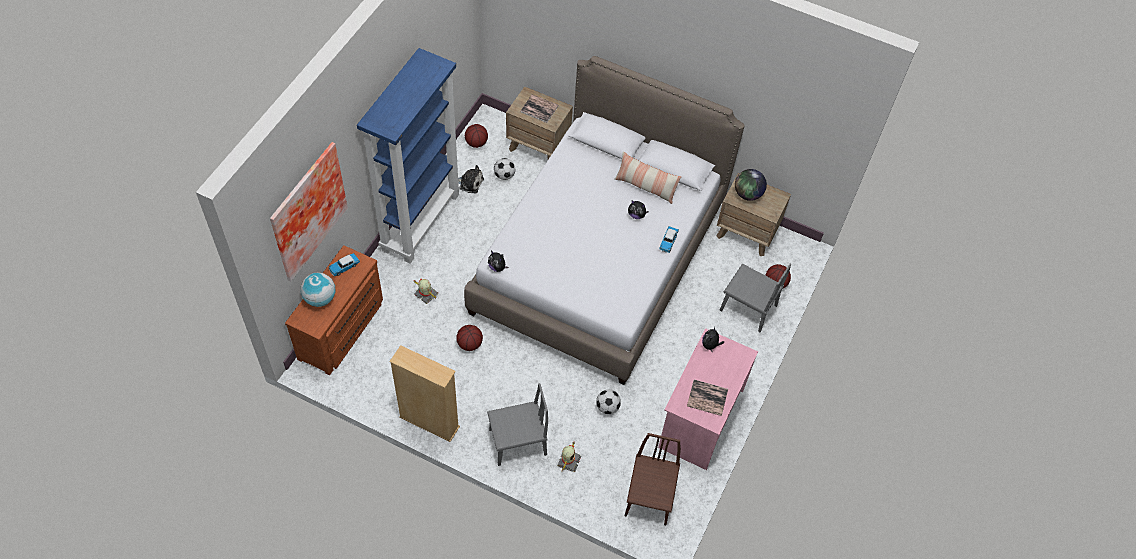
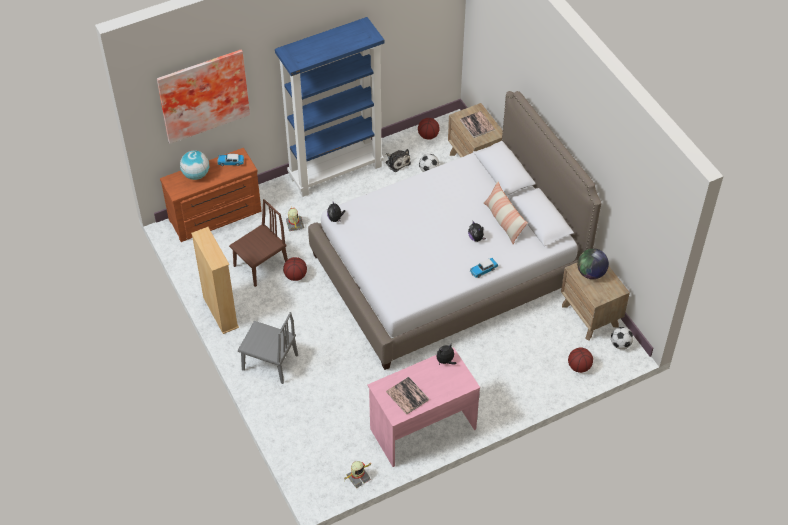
camera: 40 degrees right, 5 degrees down
toy robot [557,441,581,472] -> toy robot moved to [344,461,371,488]
football [596,390,621,414] -> football moved to [611,327,633,349]
brown chair [625,433,681,525] -> brown chair moved to [229,199,288,287]
grey chair [720,264,791,332] -> none

